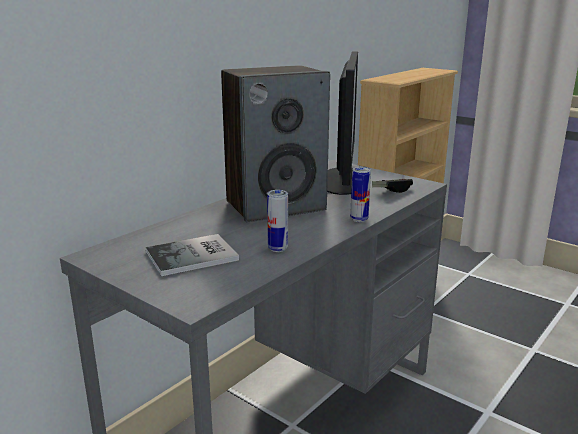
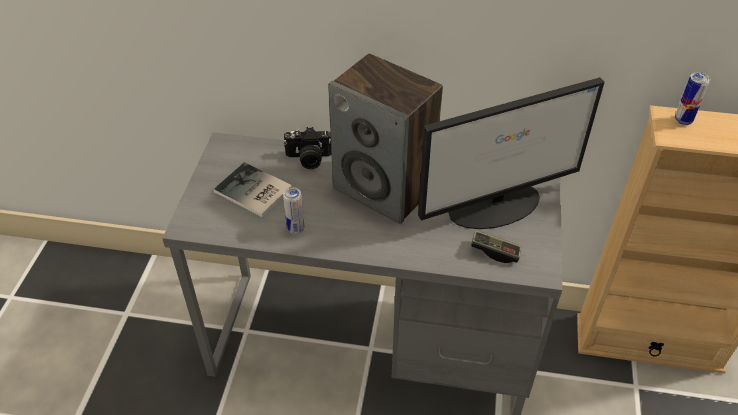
camera: 60 degrees right, 25 degrees up
can [350,167,371,222] -> can moved to [675,72,710,125]
none -> camera [283,127,331,169]

